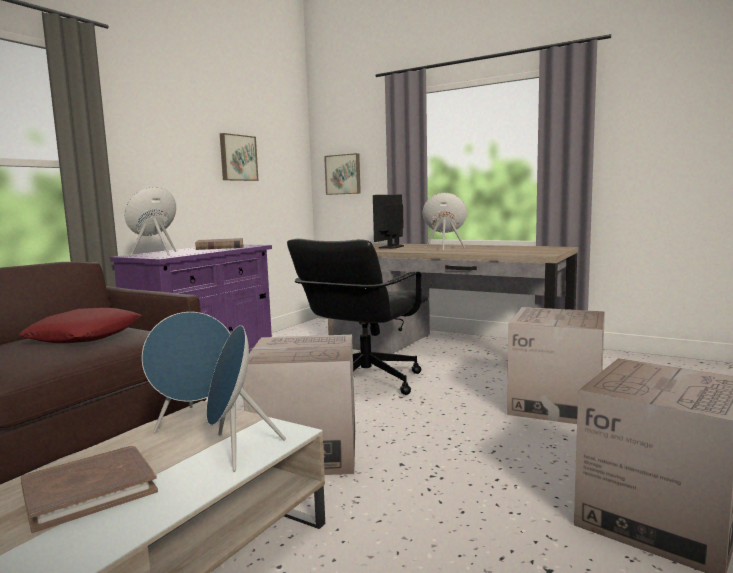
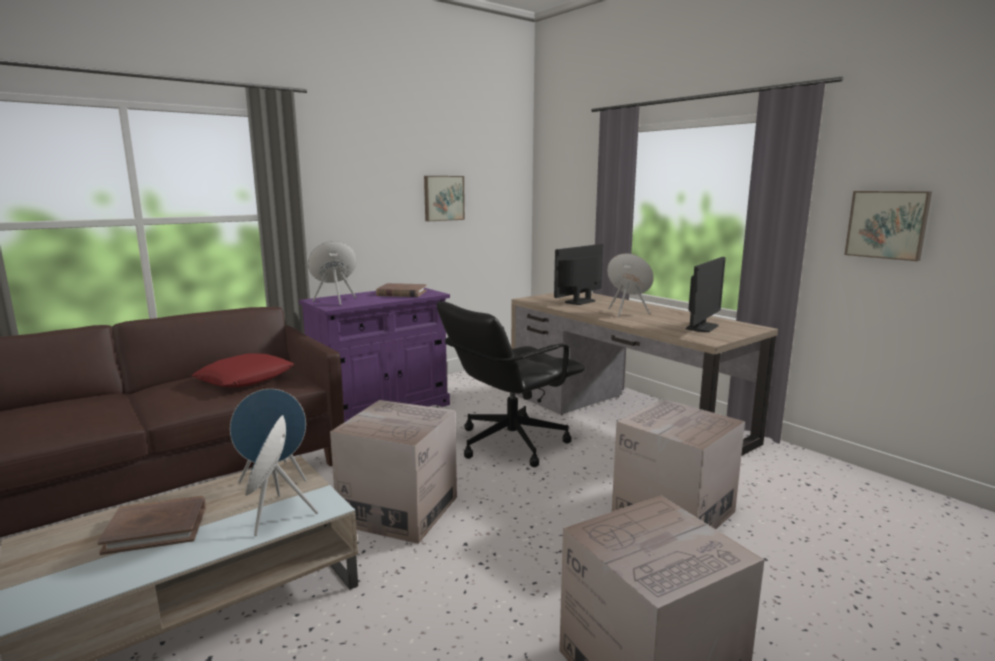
camera: 20 degrees right, 5 degrees up
picture [324,153,361,195] -> picture moved to [844,191,932,261]
none -> monitor [686,257,726,332]

